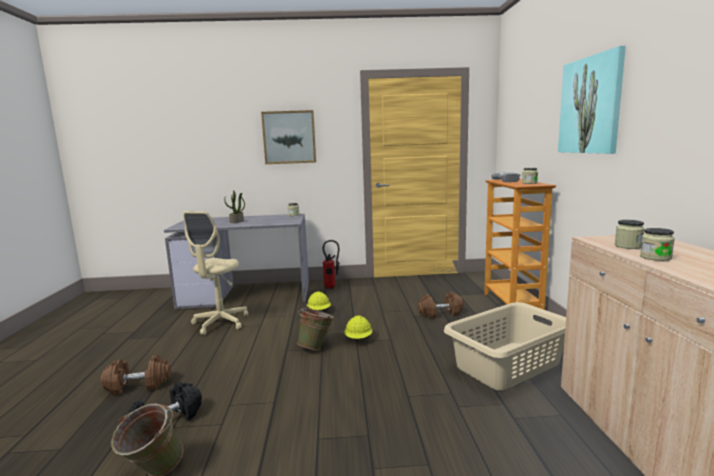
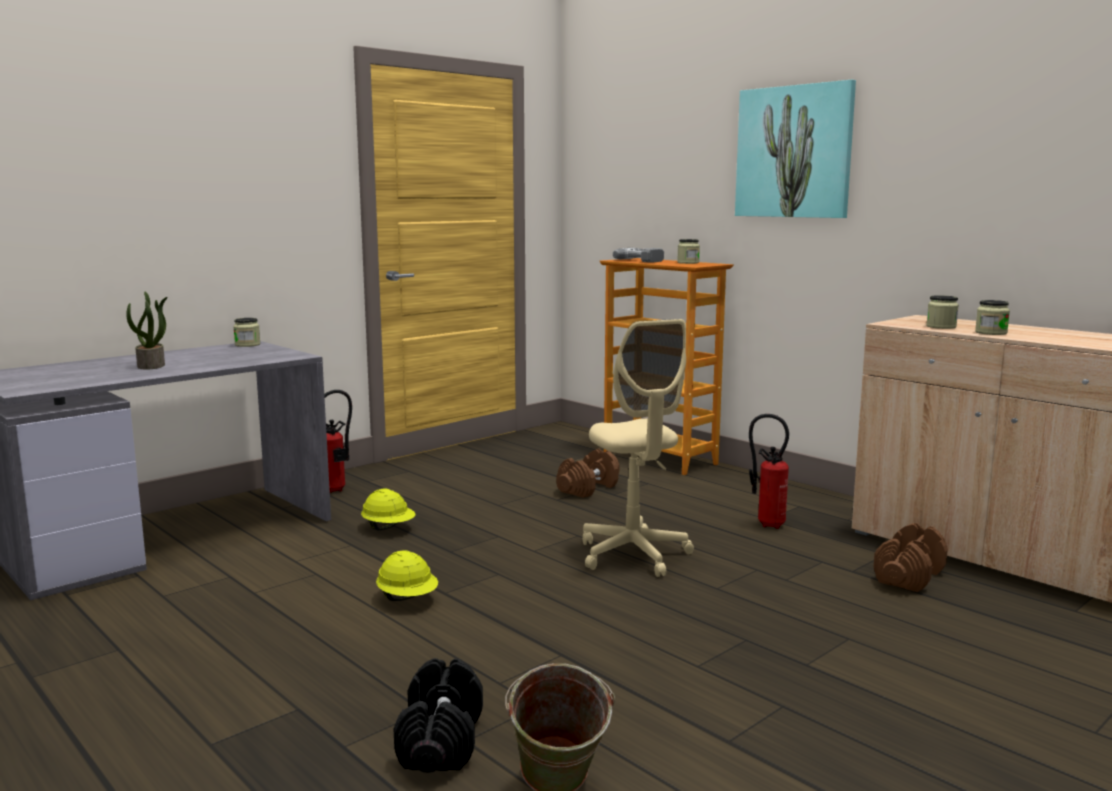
camera: 40 degrees left, 0 degrees up
brown dumbbell [101,355,171,395] -> brown dumbbell moved to [874,523,948,592]
beige office chair [183,211,248,335] -> beige office chair moved to [582,319,694,577]
picture [261,110,316,164] -> none
green bucket [297,306,334,350] -> none
yellow hard hat [344,316,372,339] -> yellow hard hat moved to [376,550,438,601]
beige laundry basket [444,302,566,391] -> fire extinguisher [749,414,789,529]

